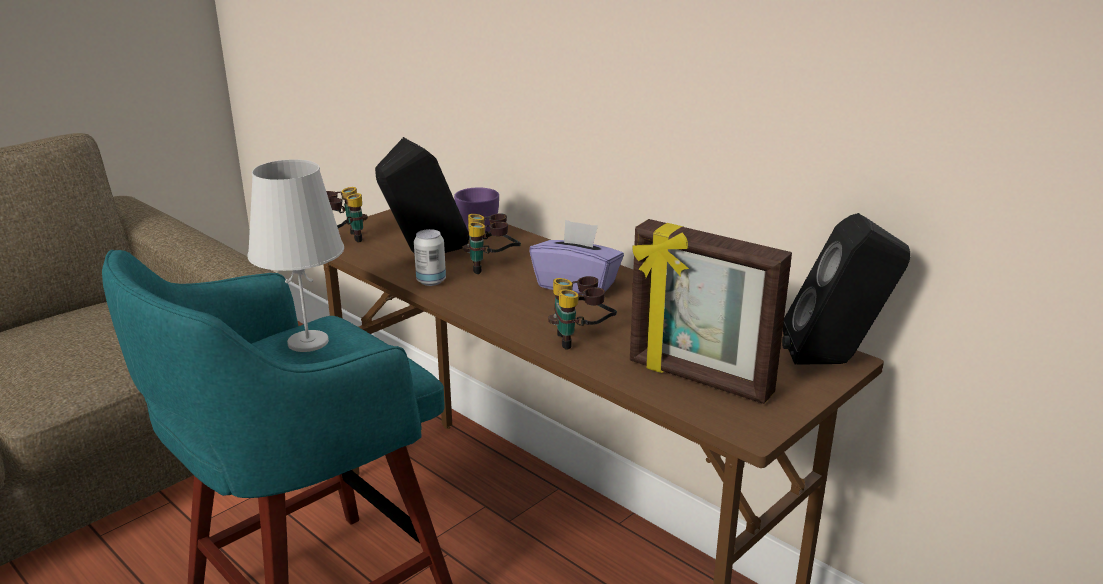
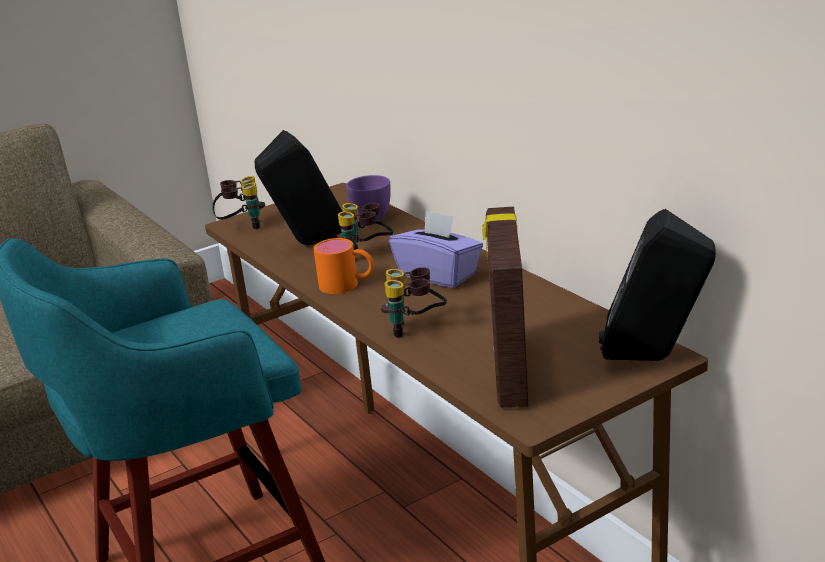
camera: 15 degrees right, 0 degrees up
white table lamp [247,159,344,352] -> none
can [414,229,446,286] -> none
picture frame [630,219,792,404] -> picture frame turned 45 degrees clockwise [482,207,528,408]
none -> orange mug [313,238,374,294]

